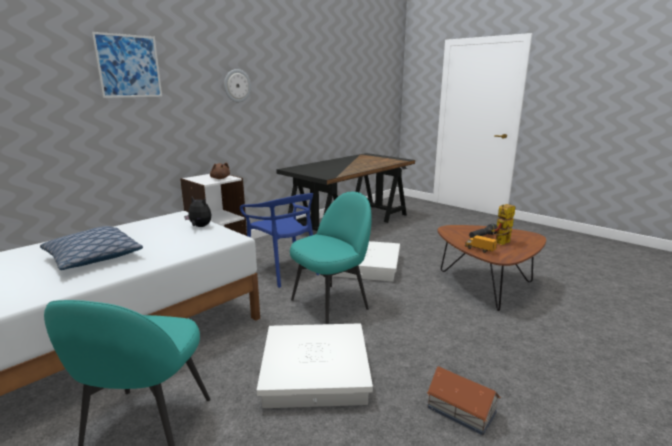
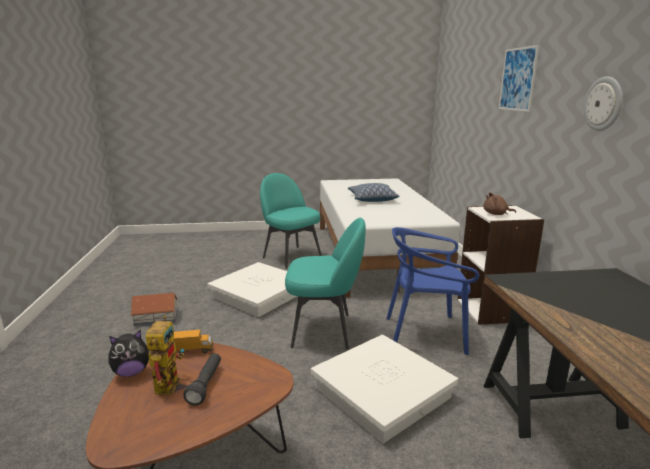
camera: 130 degrees right, 0 degrees up
plush toy [184,197,211,227] -> plush toy moved to [108,330,150,377]
turquoise chair [290,192,372,324] -> turquoise chair turned 90 degrees counterclockwise [285,218,366,349]

